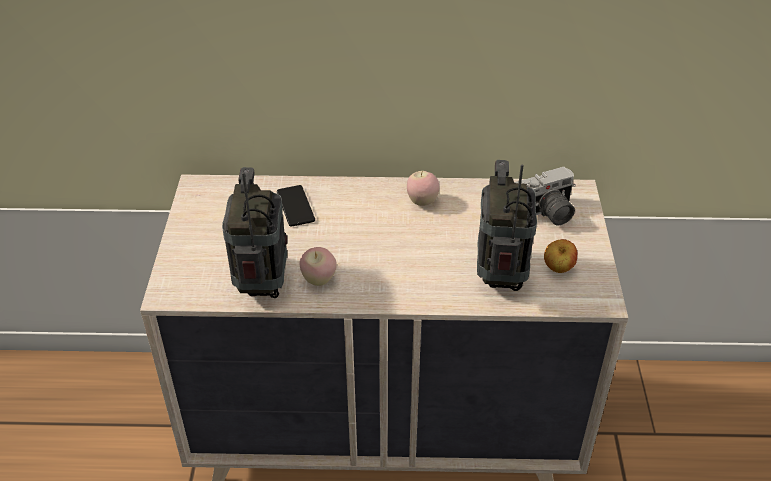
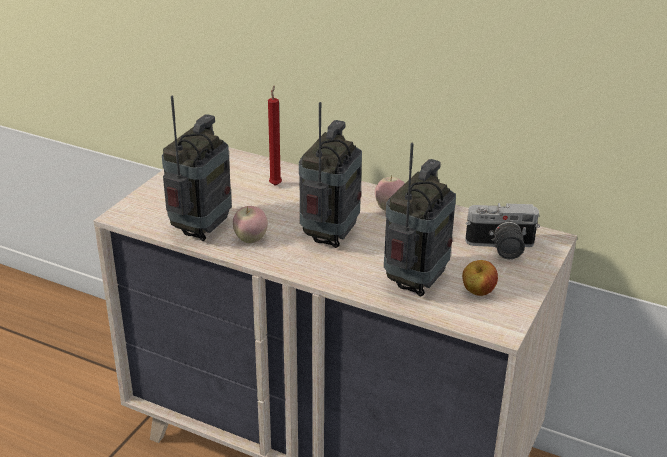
camera: 25 degrees right, 10 degrees down
phone [277,185,315,227] -> red candle [268,86,282,186]
none -> radio [299,102,362,248]

